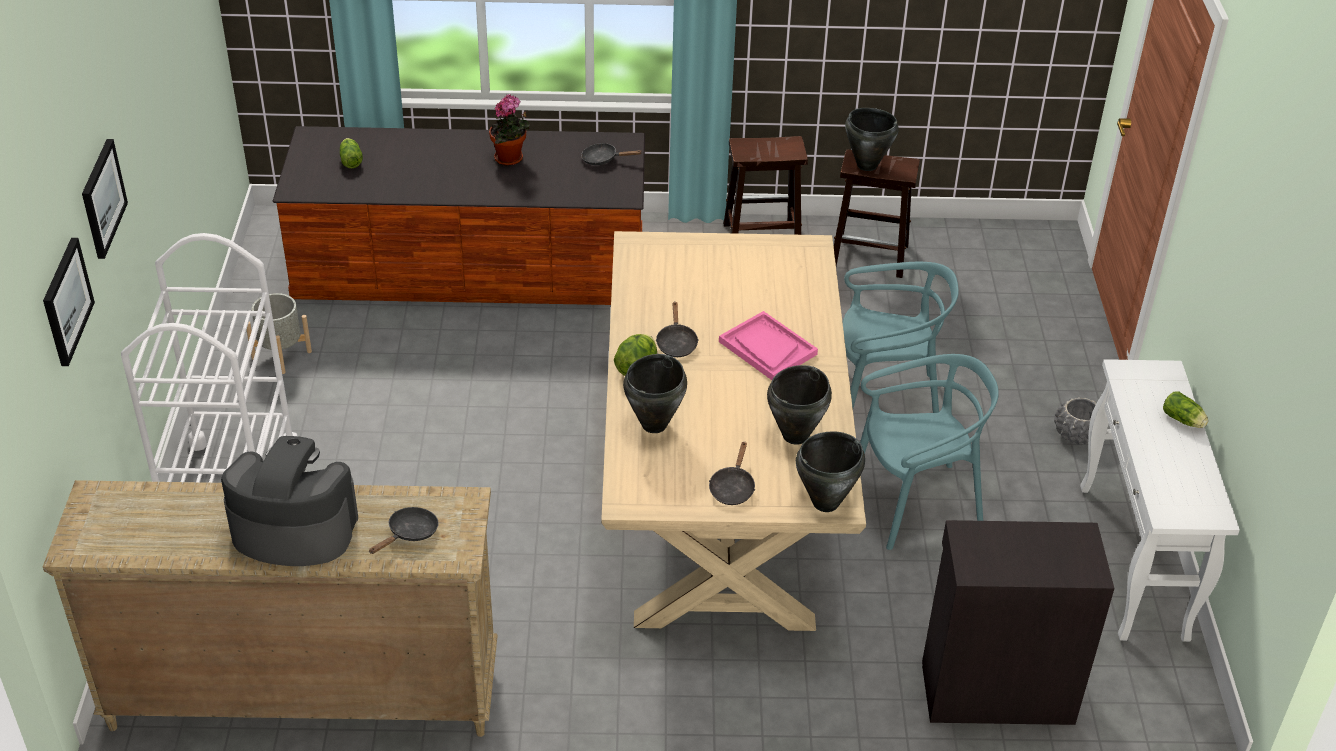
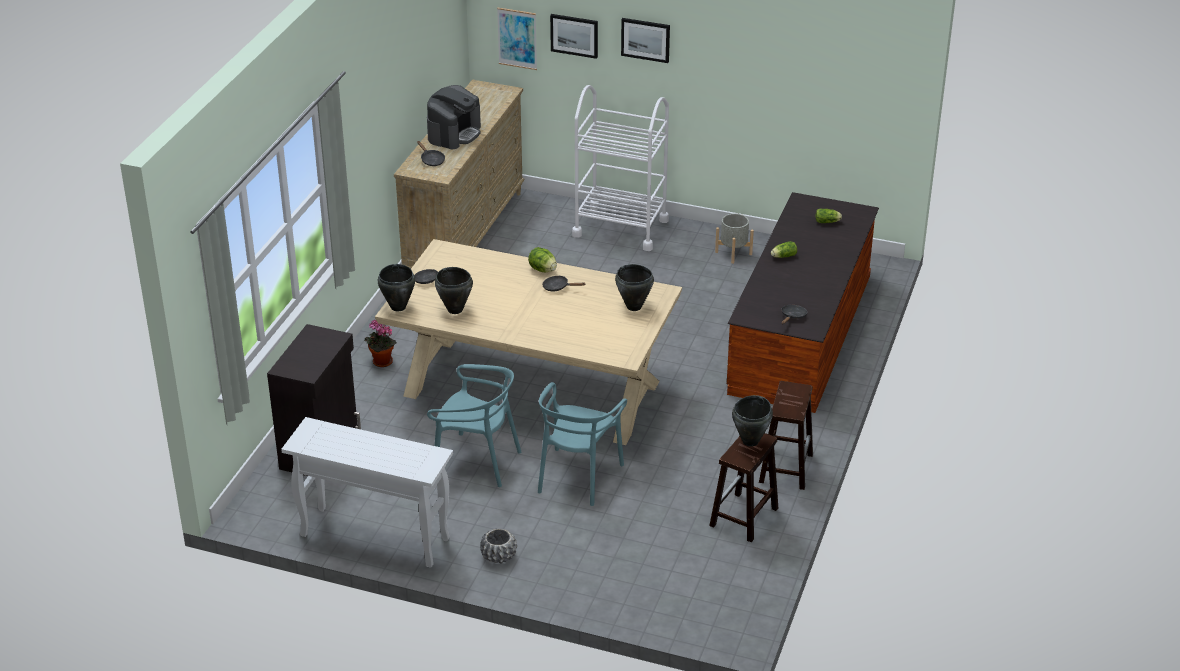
camera: 110 degrees right, 5 degrees down
potted plant [489,94,530,166] -> potted plant moved to [364,320,396,367]
black cooking pot [623,354,687,433] -> black cooking pot moved to [615,264,654,311]
pink tray [719,311,818,380] -> none
turquoise chair [860,354,999,550] -> turquoise chair turned 75 degrees counterclockwise [427,364,522,487]
lettuce [1163,391,1208,428] -> lettuce moved to [771,241,797,258]
none -> picture [497,8,537,70]

